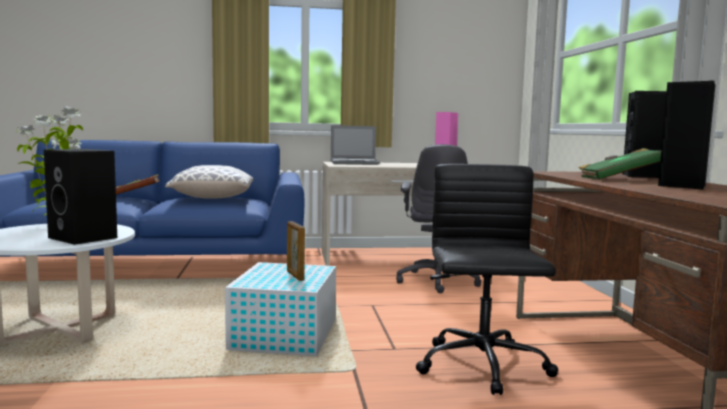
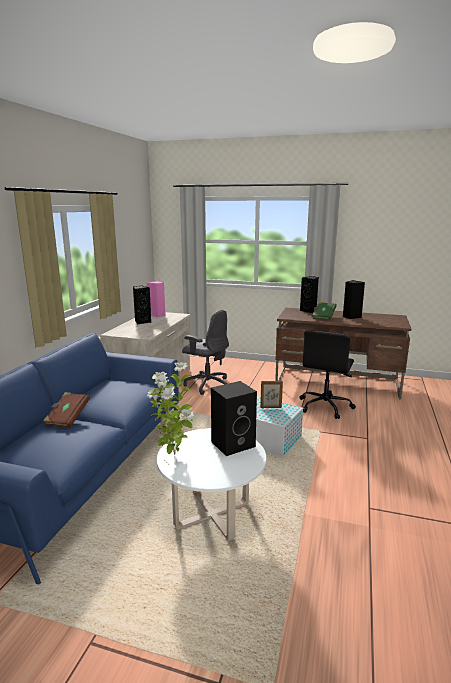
camera: 65 degrees left, 10 degrees up
pillow [165,165,253,199] -> none
laptop [331,125,380,165] -> none
black office chair [416,164,558,395] -> black office chair turned 90 degrees counterclockwise [299,331,356,419]
none -> black speaker [133,286,151,324]

